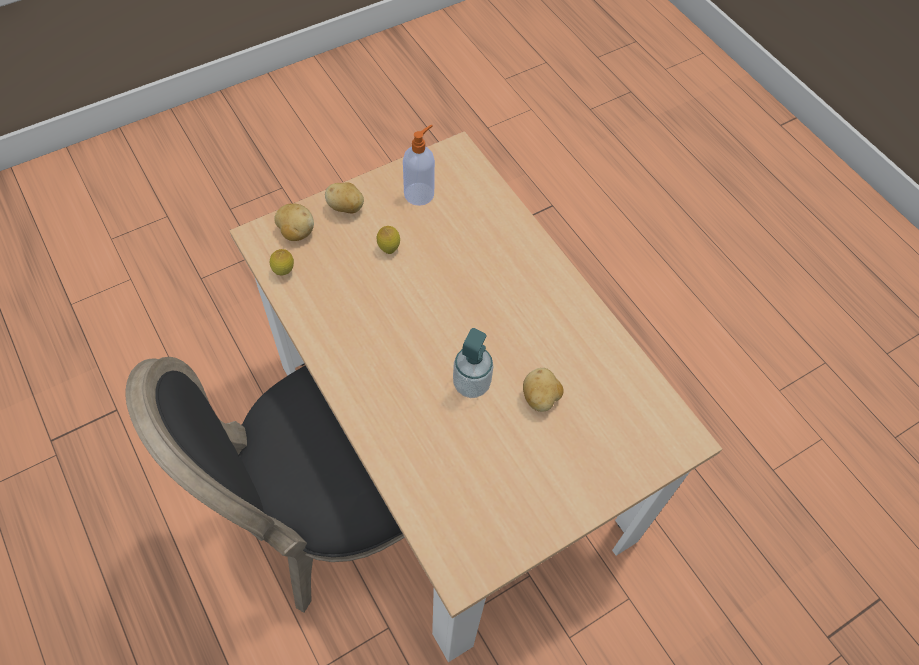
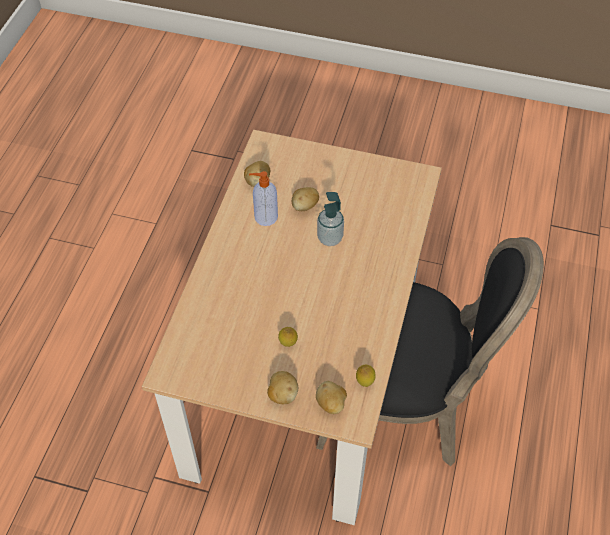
camera: 130 degrees left, 5 degrees down
soap dispenser [403,125,435,206] -> soap dispenser moved to [249,171,278,226]
none -> potato [244,161,270,187]

